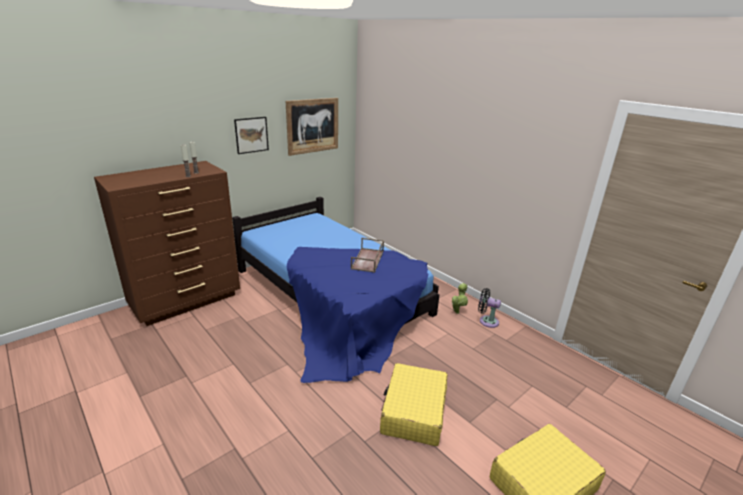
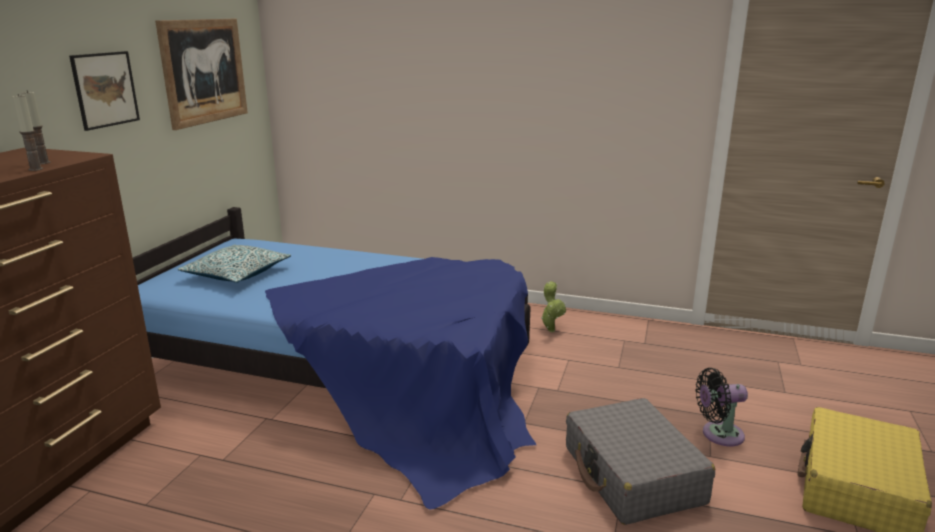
camera: 30 degrees left, 5 degrees down
brown tray [351,238,384,273] -> none
yellow suitcase [380,363,447,446] -> grey suitcase [566,398,715,525]
black fan [478,288,501,328] -> black fan moved to [695,368,748,446]
none -> pillow [178,245,291,283]

